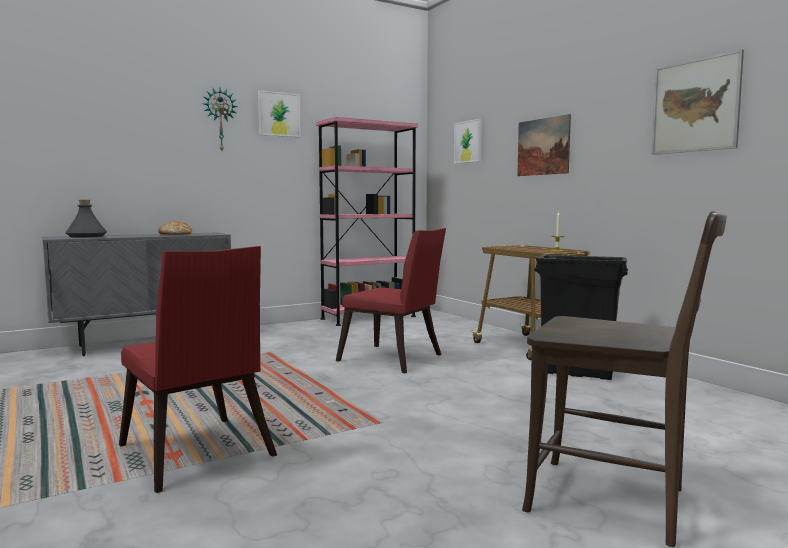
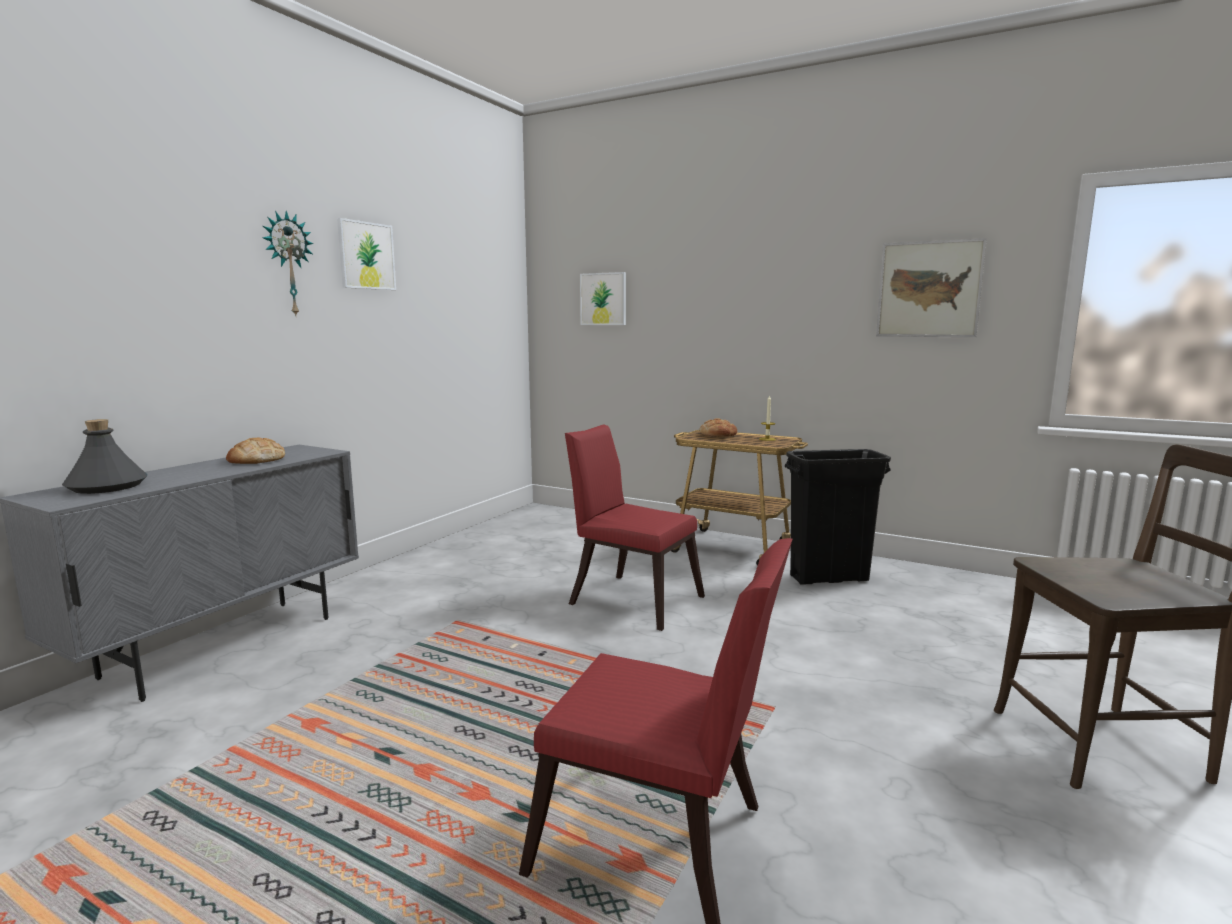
camera: 30 degrees left, 5 degrees up
pink bookcase [316,117,418,326] -> none
red chair [336,228,446,373] -> red chair turned 150 degrees counterclockwise [565,425,705,631]
picture [517,114,571,176] -> none
none -> bread [700,418,737,437]

